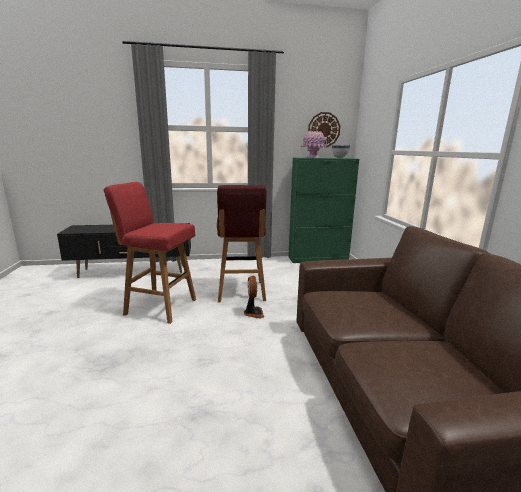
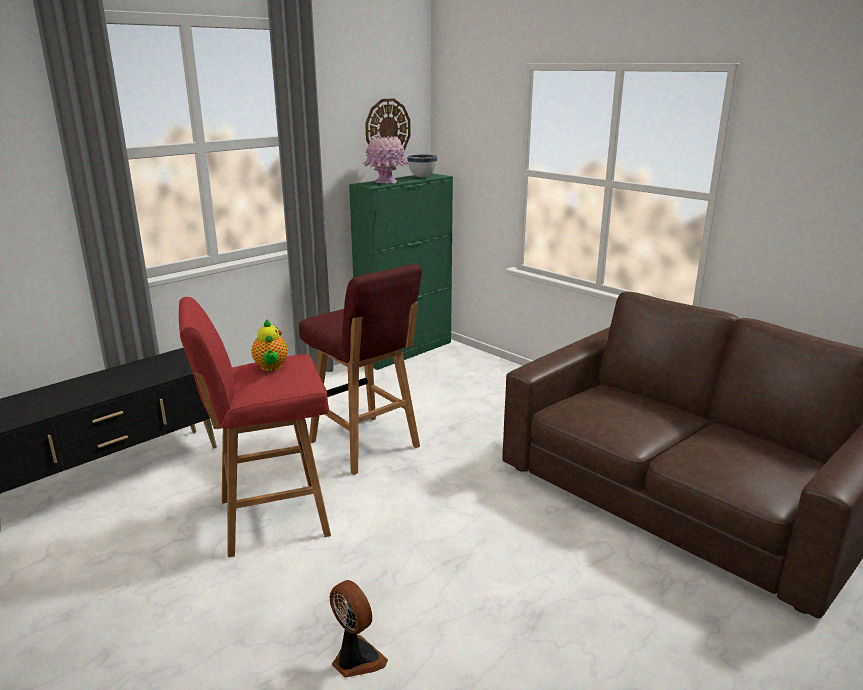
camera: 35 degrees left, 5 degrees up
fan [244,276,264,318] -> fan moved to [330,580,388,678]
none -> teapot [251,319,288,371]

